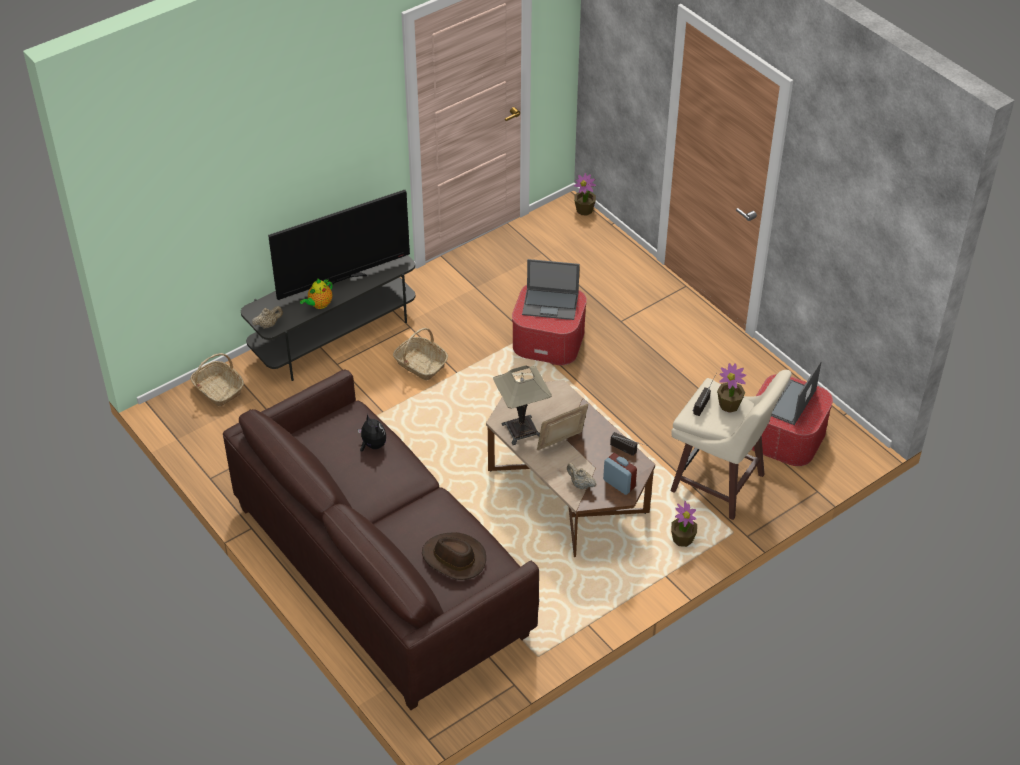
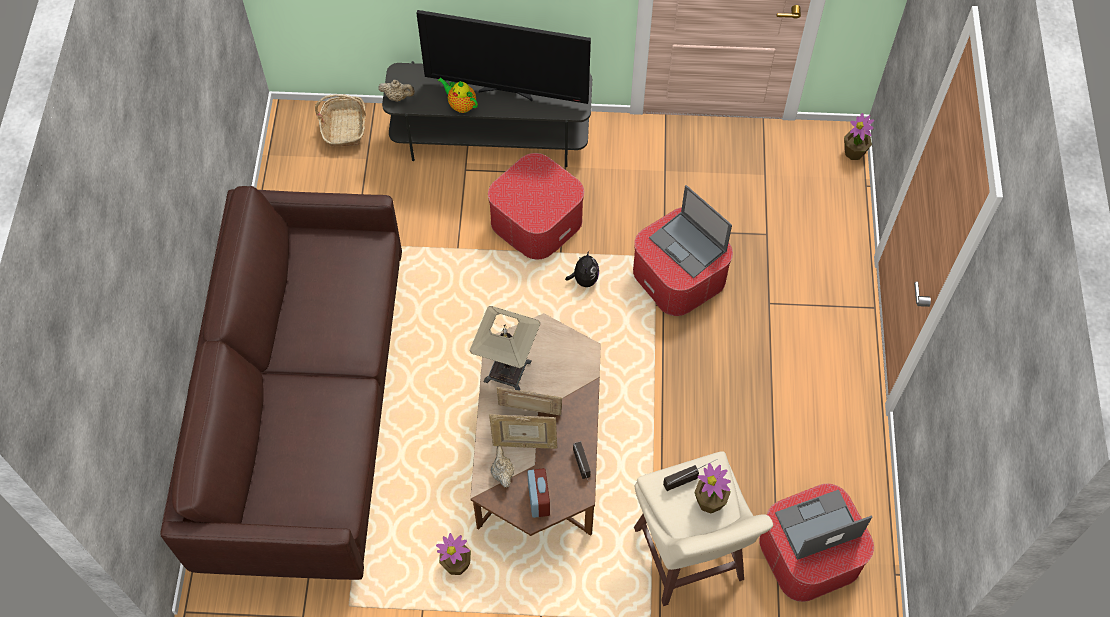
camera: 40 degrees right, 15 degrees up
teapot [300,279,333,309] -> teapot turned 45 degrees clockwise [438,77,478,113]
plush toy [358,414,386,452] -> plush toy moved to [565,251,599,287]
basket [393,328,448,380] -> ottoman [488,153,584,259]
brown hat [422,532,486,580] -> none
potted plant [671,501,697,547] -> potted plant moved to [436,533,471,575]
none -> picture frame [489,414,557,449]

